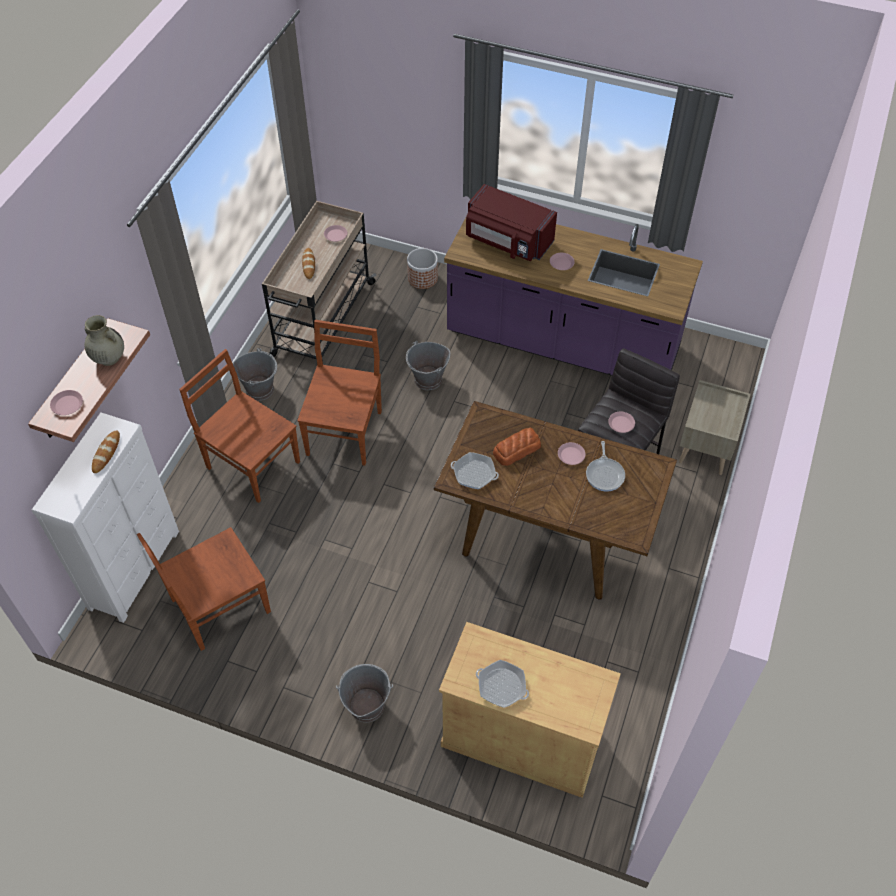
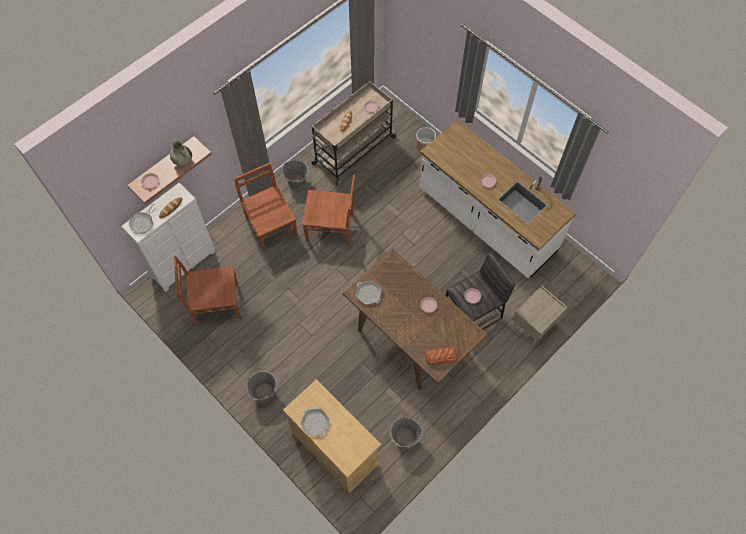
camera: 25 degrees right, 10 degrees up
brown chair [297,320,382,466] -> brown chair turned 60 degrees clockwise [302,175,355,246]
grey bucket [406,341,450,390] -> grey bucket moved to [390,416,423,448]
purple counter [444,218,703,376] -> white counter [419,120,576,278]
red microwave [466,184,557,261] -> none
bread [493,428,541,466] -> bread moved to [426,347,457,365]
frying pan [586,441,625,492] -> frying pan moved to [129,203,154,234]

